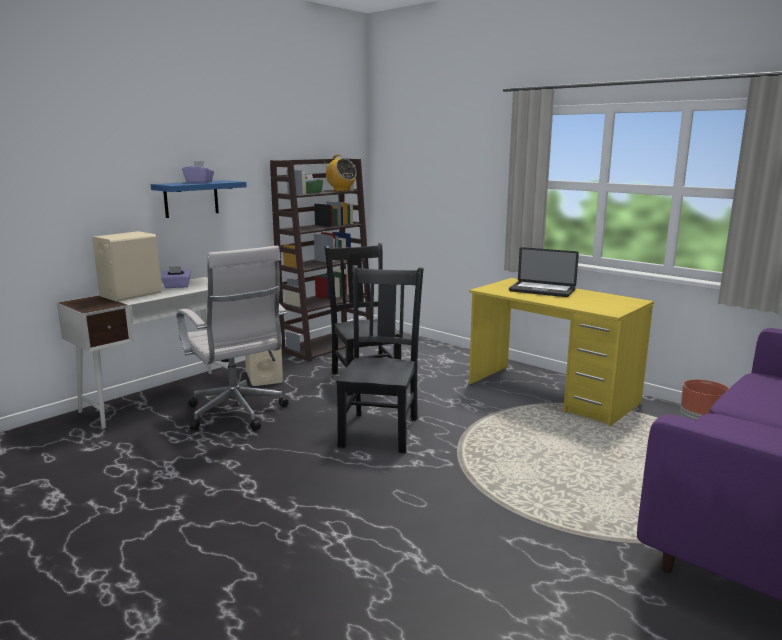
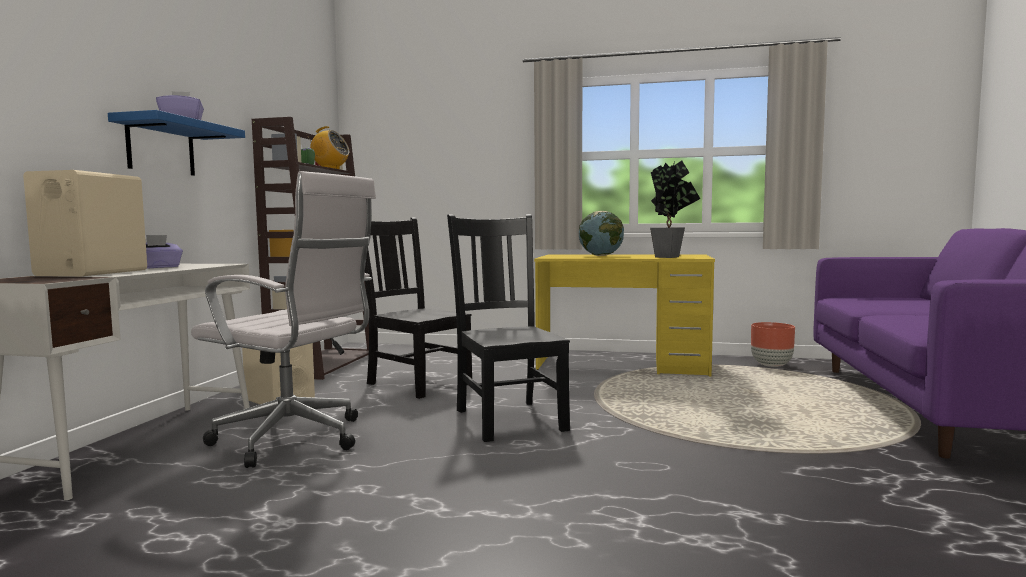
camera: 30 degrees left, 10 degrees down
laptop [509,247,579,297] -> globe [579,211,624,256]
none -> potted plant [650,160,700,258]

